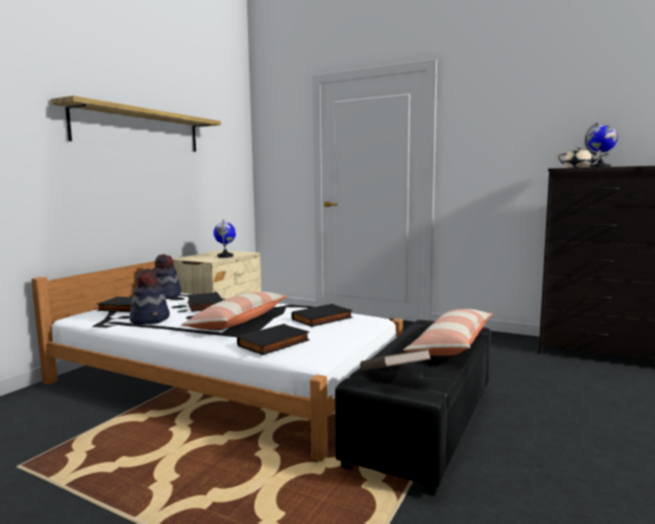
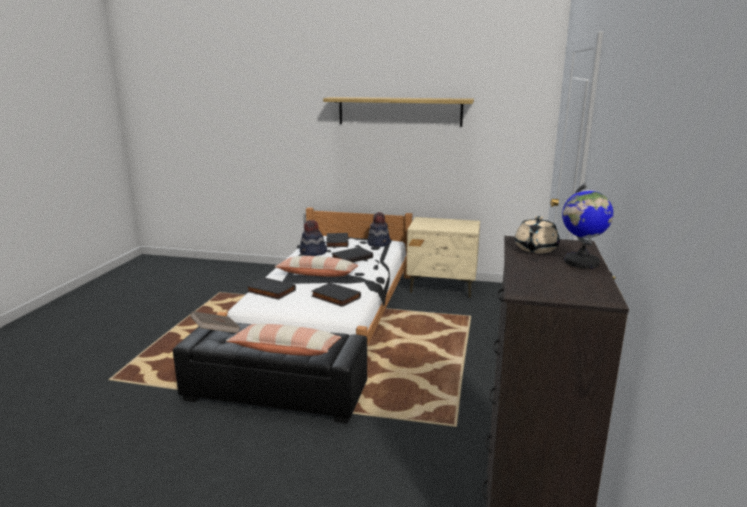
camera: 75 degrees right, 10 degrees up
globe [214,220,236,258] -> none

